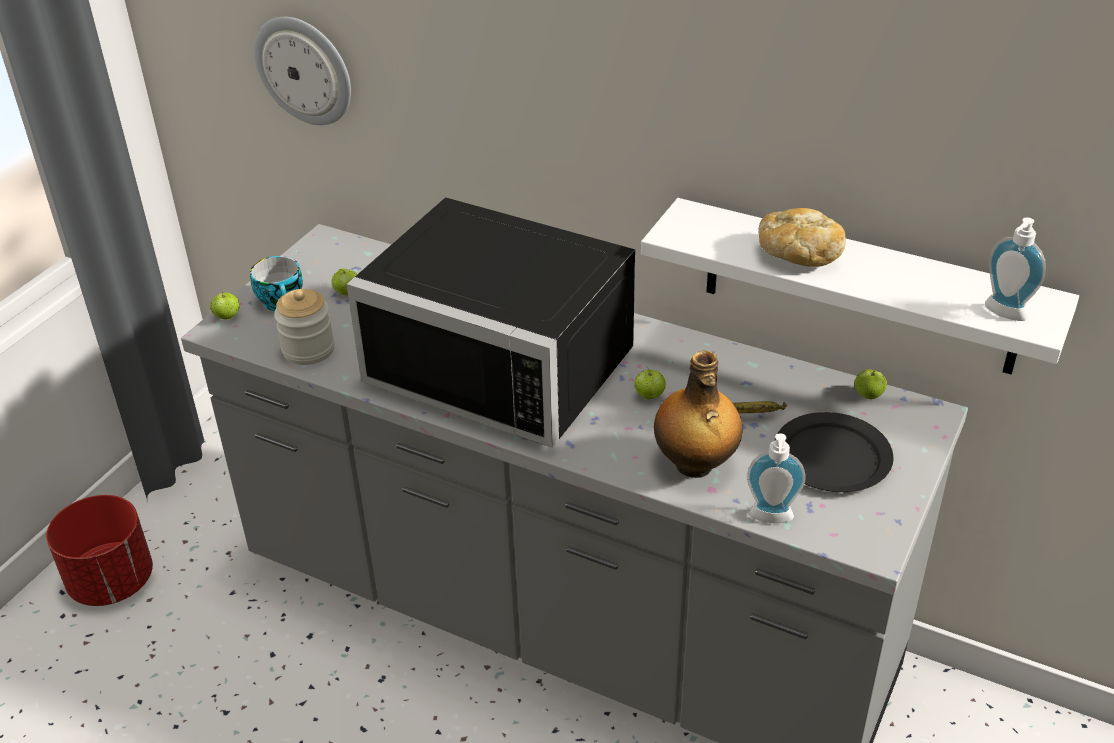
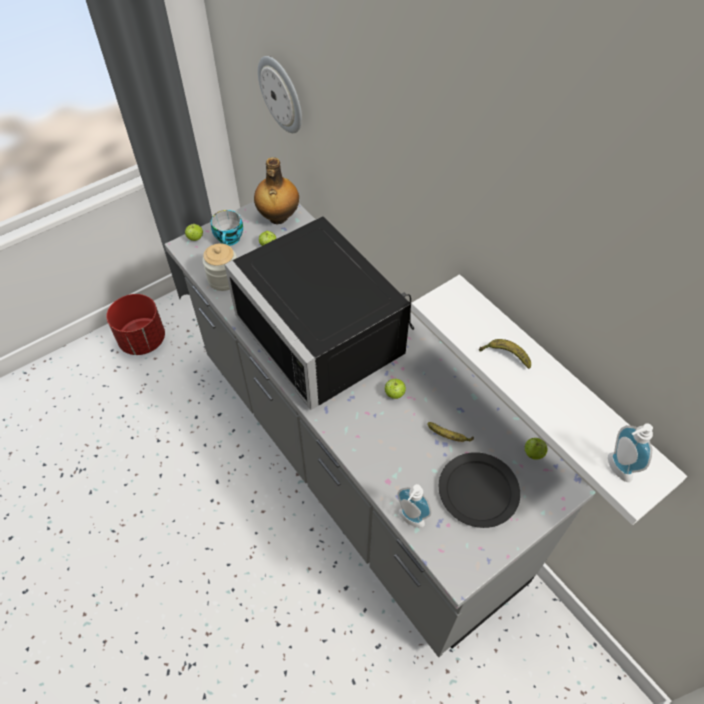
camera: 25 degrees right, 15 degrees up
bottle [654,351,742,478] -> bottle moved to [254,157,299,224]
bread [759,208,846,267] -> banana [479,339,531,369]

